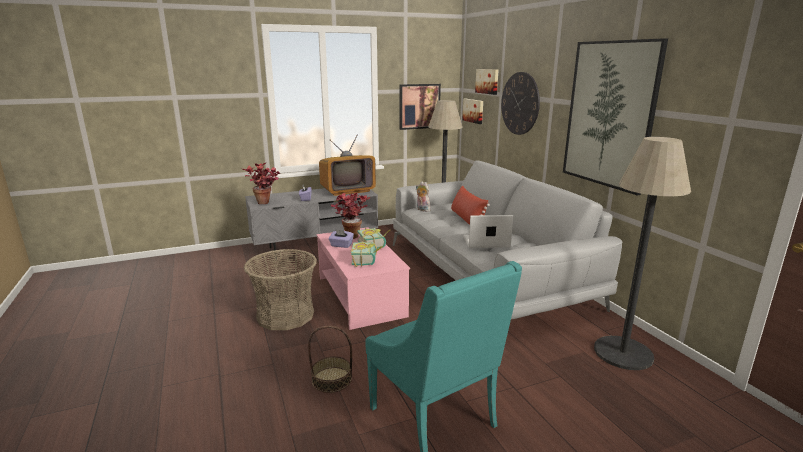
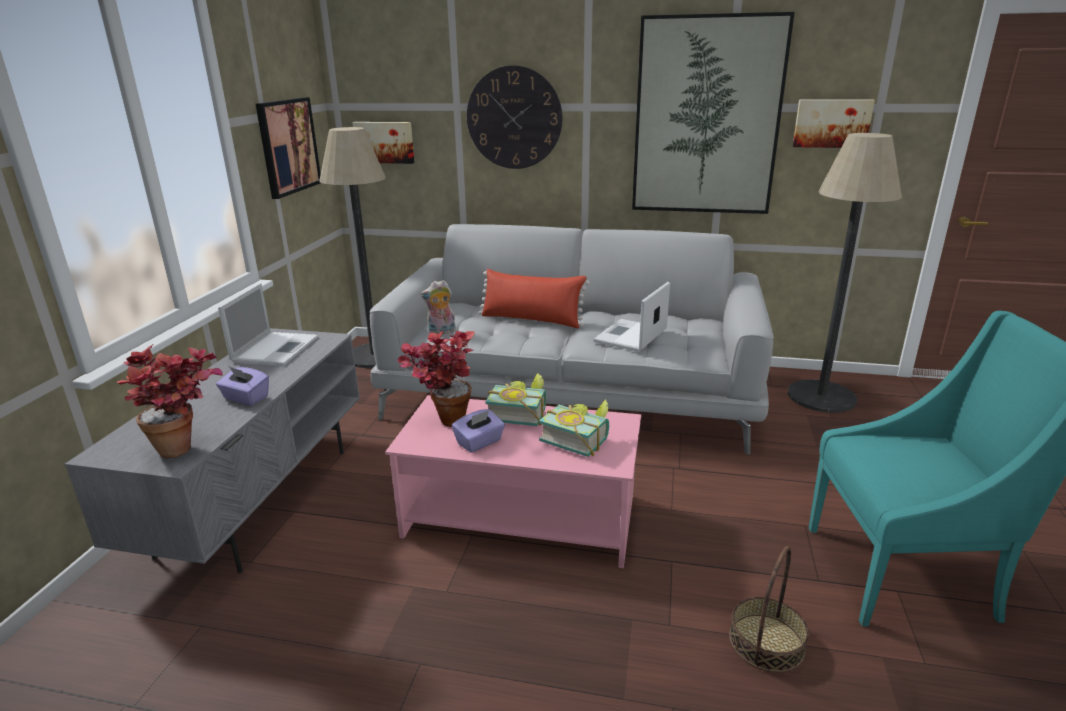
camera: 55 degrees left, 5 degrees up
basket [244,249,317,330] -> none
television [319,134,376,196] -> laptop [218,283,318,366]
picture [475,69,498,95] -> picture moved to [793,100,875,148]

